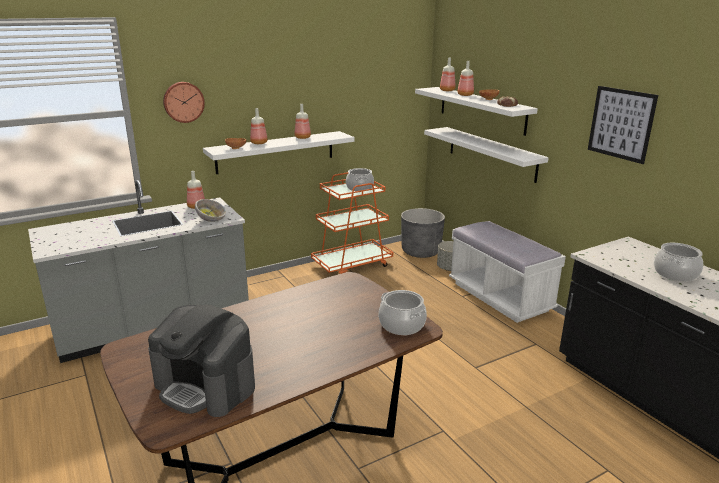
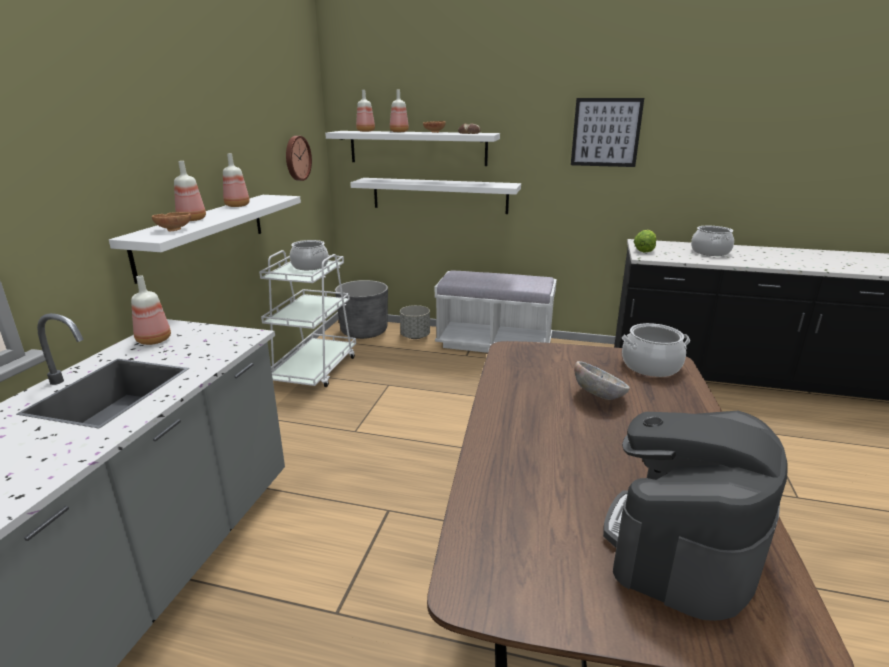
camera: 45 degrees left, 0 degrees up
coffee machine [148,304,255,417] -> coffee machine turned 135 degrees clockwise [603,411,788,621]
wall clock [163,82,205,123] -> wall clock moved to [286,136,312,181]
bowl [195,199,226,222] -> bowl moved to [574,361,630,400]
orange cart [311,172,393,274] -> white cart [259,250,356,387]
none -> lettuce [634,230,656,252]

